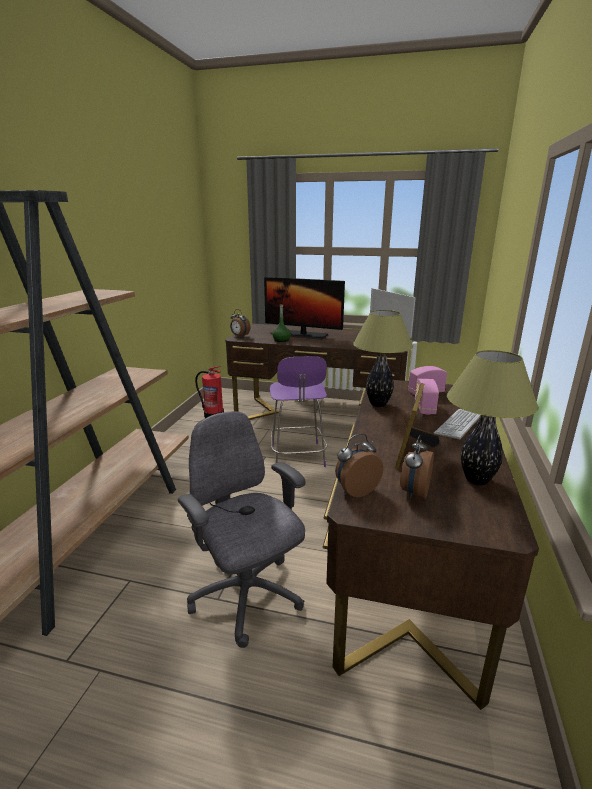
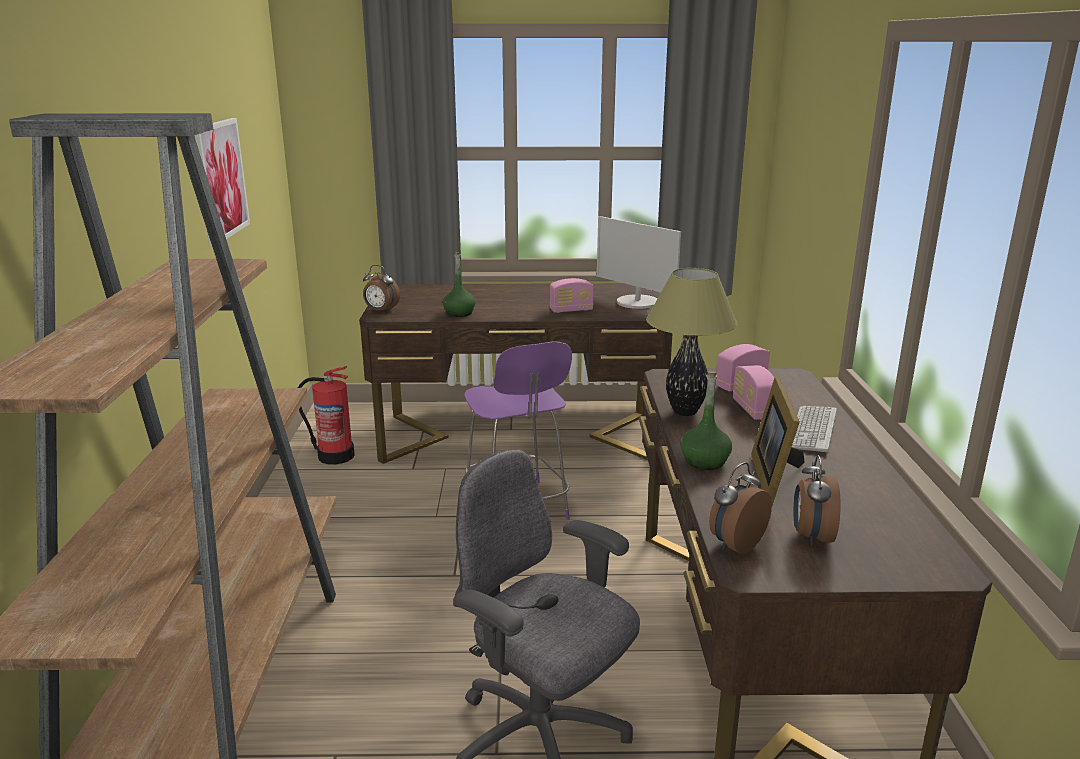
camera: 15 degrees left, 0 degrees up
monitor [264,277,345,340] -> none
table lamp [447,350,538,485] -> none
none -> picture [194,118,250,247]
none -> radio [550,278,594,313]
none -> green bottle [680,371,732,470]

